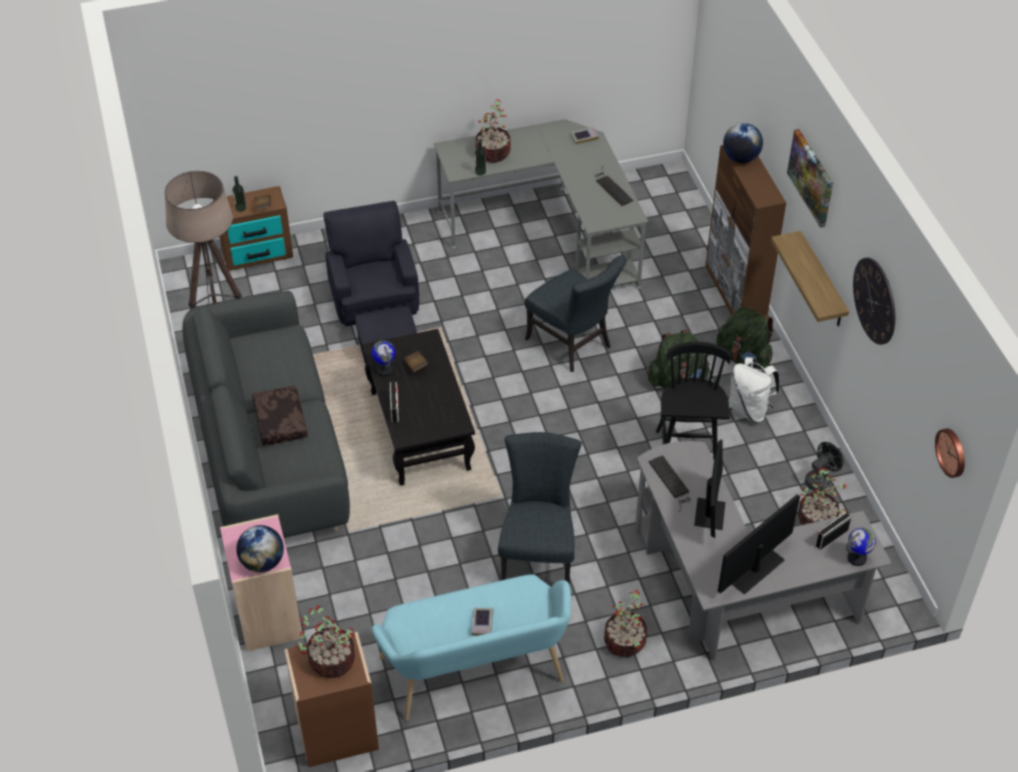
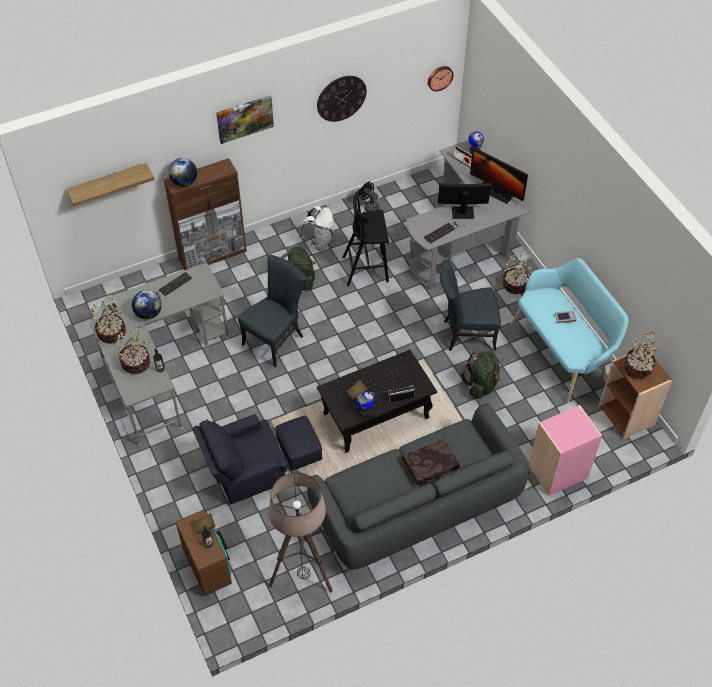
camera: 100 degrees left, 5 degrees up
globe [236,525,284,572] -> globe moved to [132,290,162,319]
green backpack [716,307,774,369] -> green backpack moved to [461,351,501,399]
shelf [771,231,849,326] -> shelf moved to [66,163,155,206]
potted plant [798,467,849,525] -> potted plant moved to [90,293,126,344]

